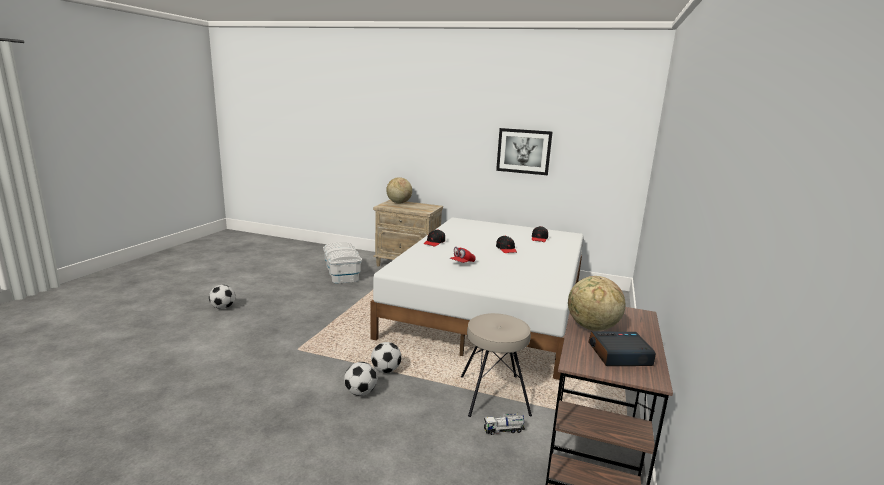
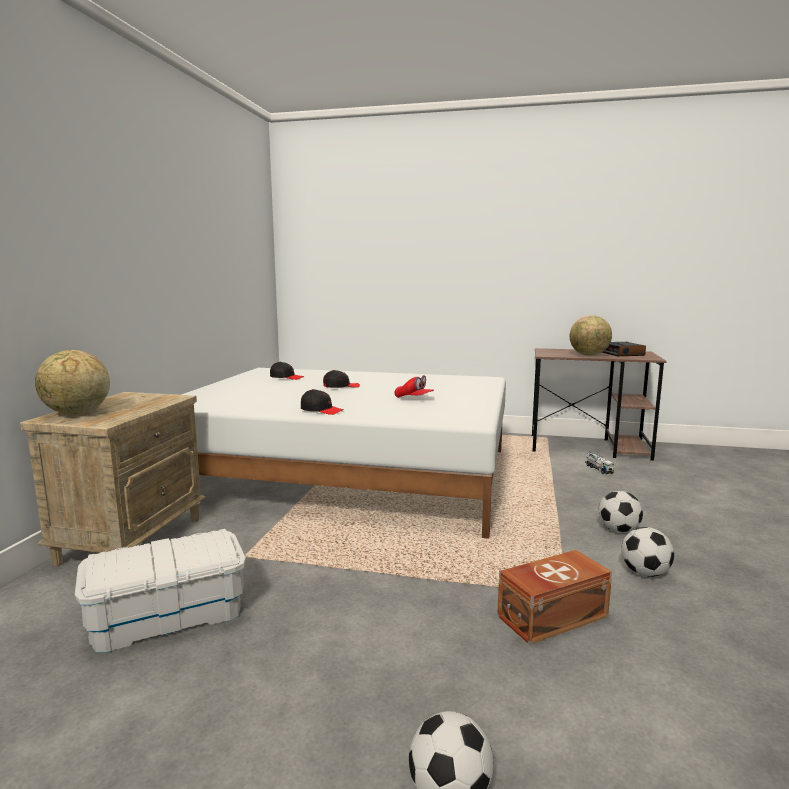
camera: 95 degrees left, 5 degrees down
football [371,342,402,373] -> football moved to [621,527,674,577]
beige stool [461,313,532,417] -> none
picture [496,128,552,175] -> none
none -> brown storage box [497,550,612,645]

